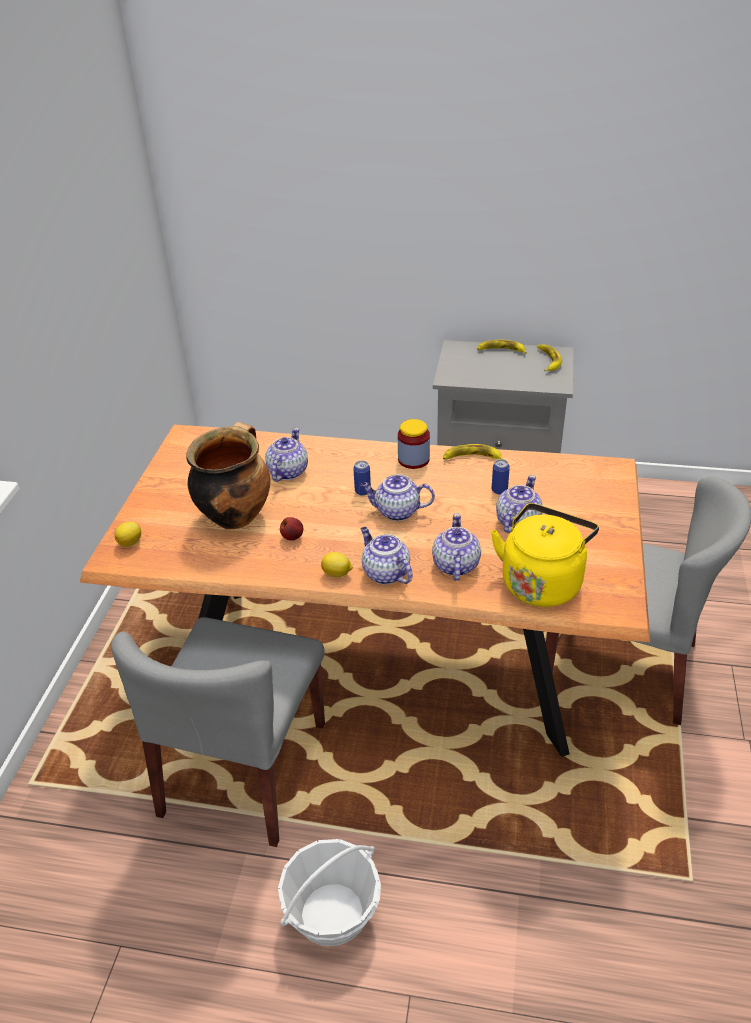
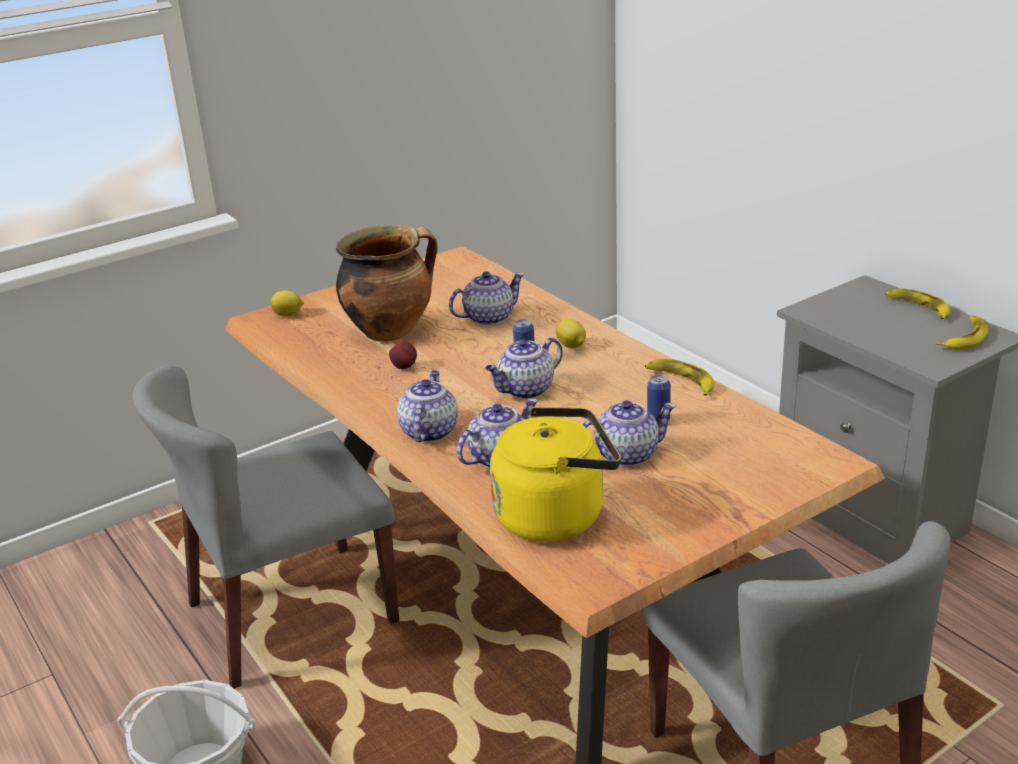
camera: 45 degrees right, 10 degrees down
lemon [321,552,353,577] -> lemon moved to [556,319,586,348]
teapot [360,474,435,521] -> teapot turned 90 degrees counterclockwise [485,337,563,399]
jar [398,419,430,469] -> none

